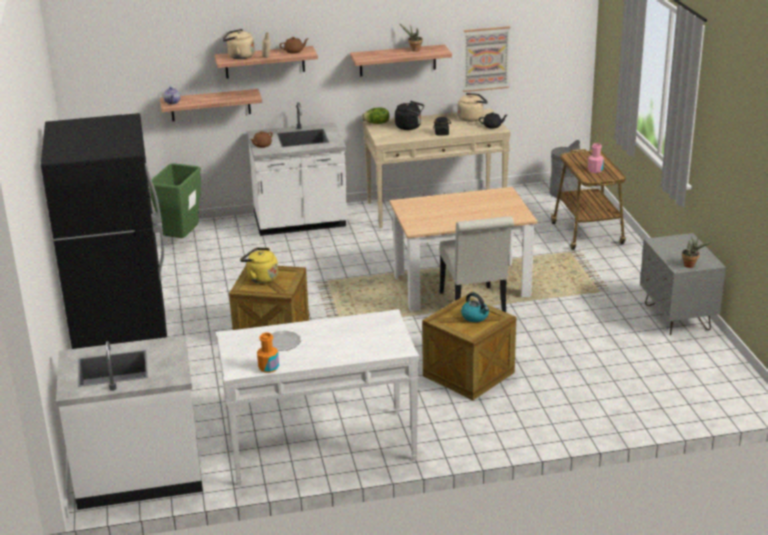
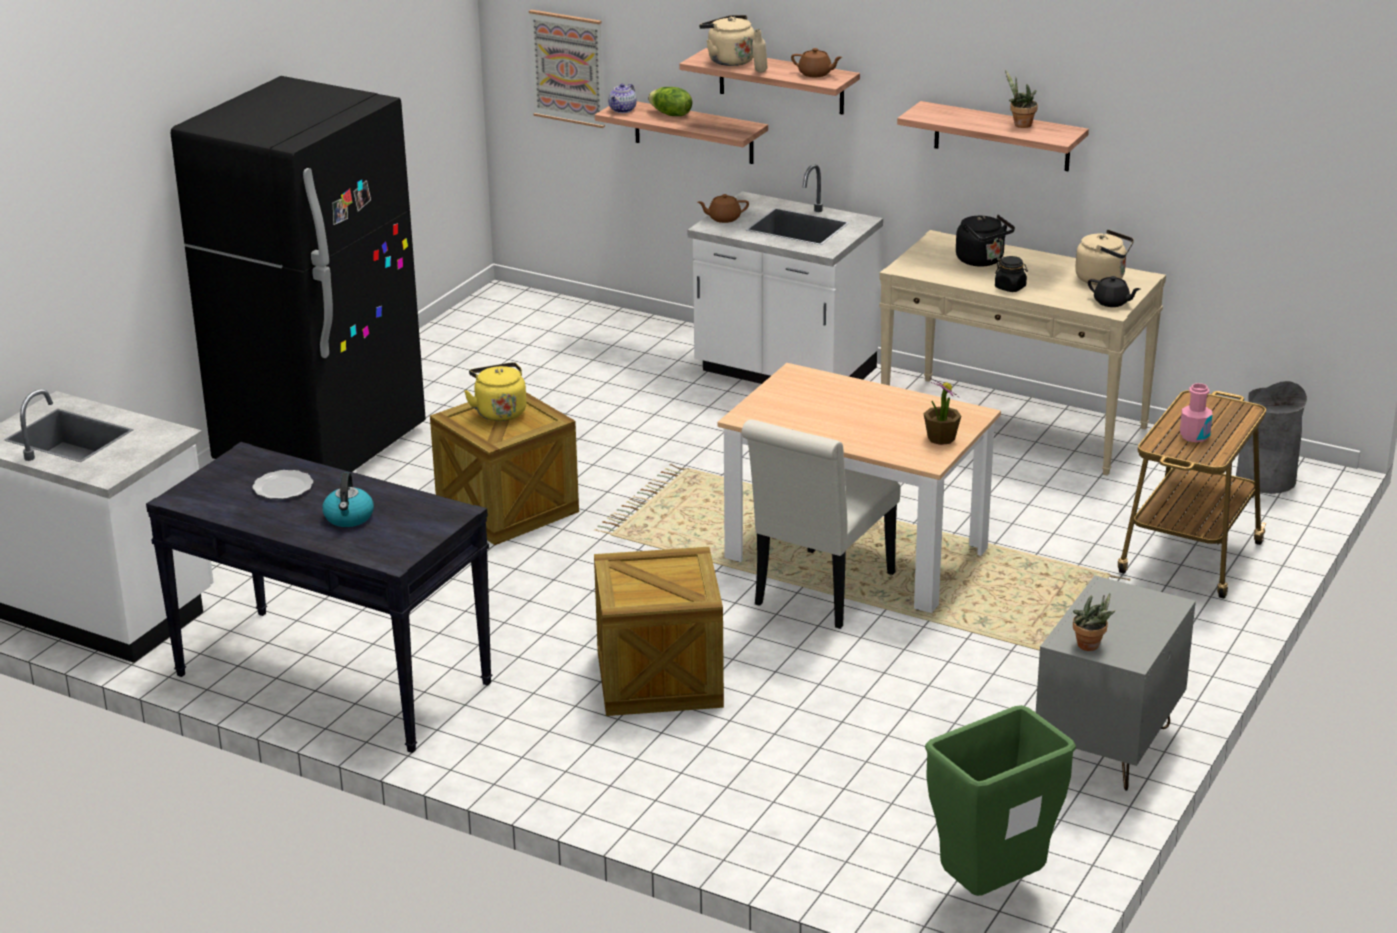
camera: 40 degrees right, 0 degrees up
green trash can [149,163,201,238] -> green trash can moved to [925,705,1076,896]
white console table [216,309,419,486] -> black console table [146,442,492,753]
orange bottle [257,333,279,373] -> none
lettuce [362,107,390,124] -> lettuce moved to [648,87,692,116]
kettle [461,292,489,322] -> kettle moved to [322,472,374,527]
picture [463,26,510,92] -> picture moved to [529,10,605,128]
none -> potted plant [923,378,961,445]

